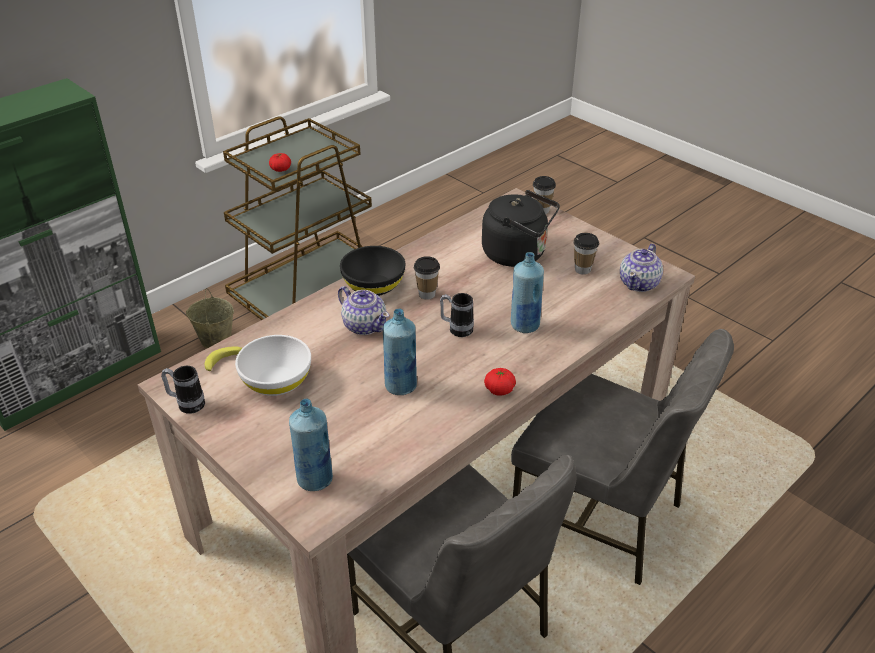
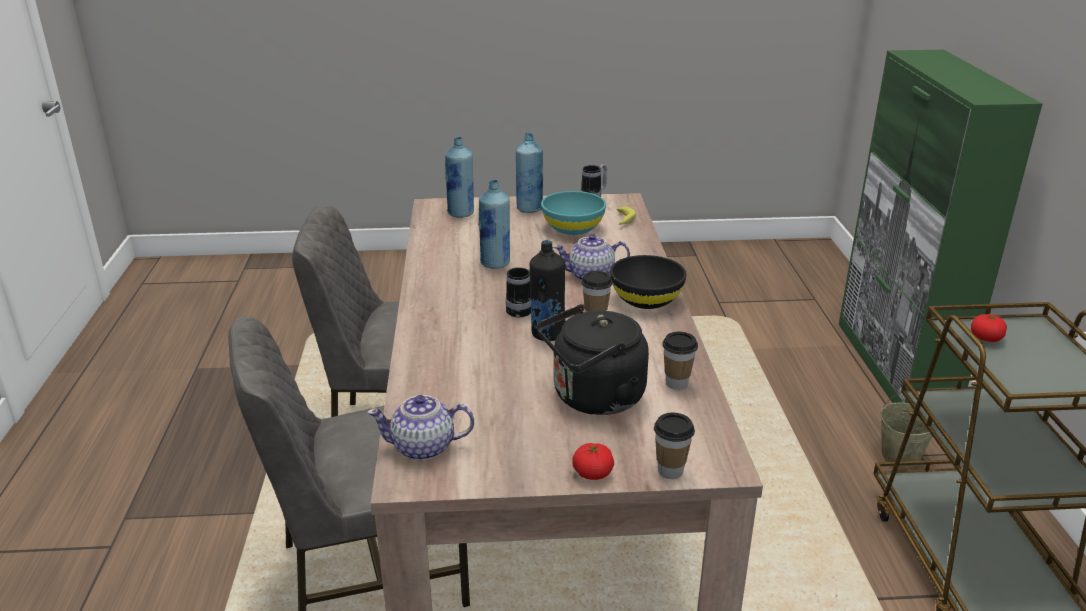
camera: 130 degrees right, 10 degrees down
white bowl [235,335,311,396] -> turquoise bowl [541,191,606,235]
tomato [484,368,516,396] -> tomato moved to [573,443,614,480]
blue bottle [511,252,544,333] -> blue bottle moved to [516,132,543,213]
cup [573,233,599,275] -> cup moved to [662,332,698,390]
teapot [620,243,663,292] -> teapot turned 75 degrees counterclockwise [367,395,474,461]
none -> black bottle [530,240,565,341]

